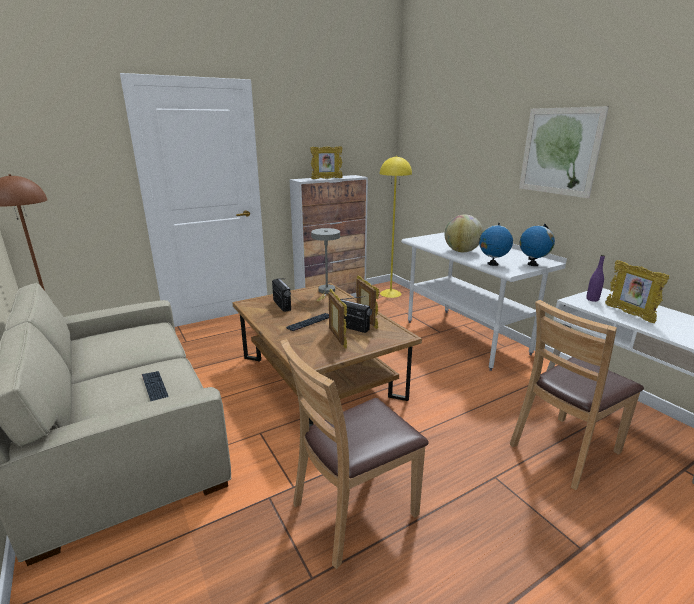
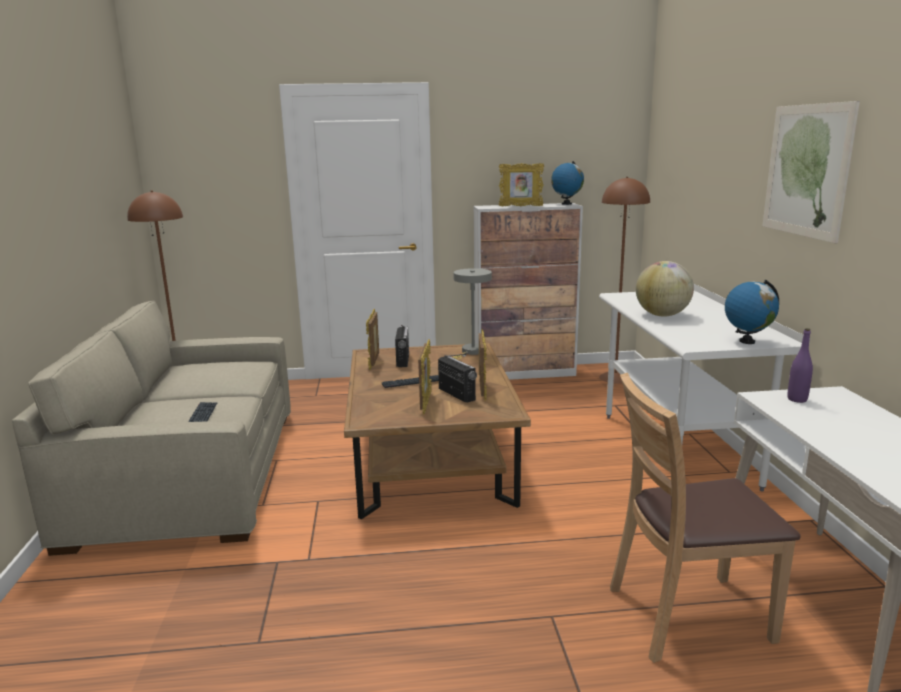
camera: 25 degrees right, 5 degrees down
brown chair [280,339,429,569] -> none
yellow floor lamp [380,156,412,298] -> brown floor lamp [599,177,650,384]
globe [479,223,513,266] -> globe moved to [551,161,584,205]
picture frame [605,260,669,323] -> picture frame moved to [366,309,379,370]

